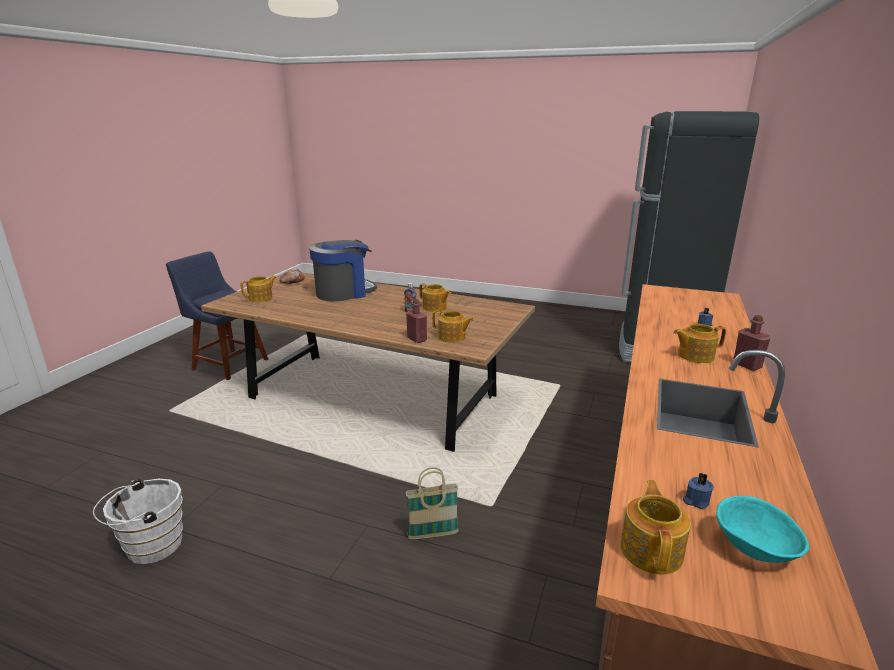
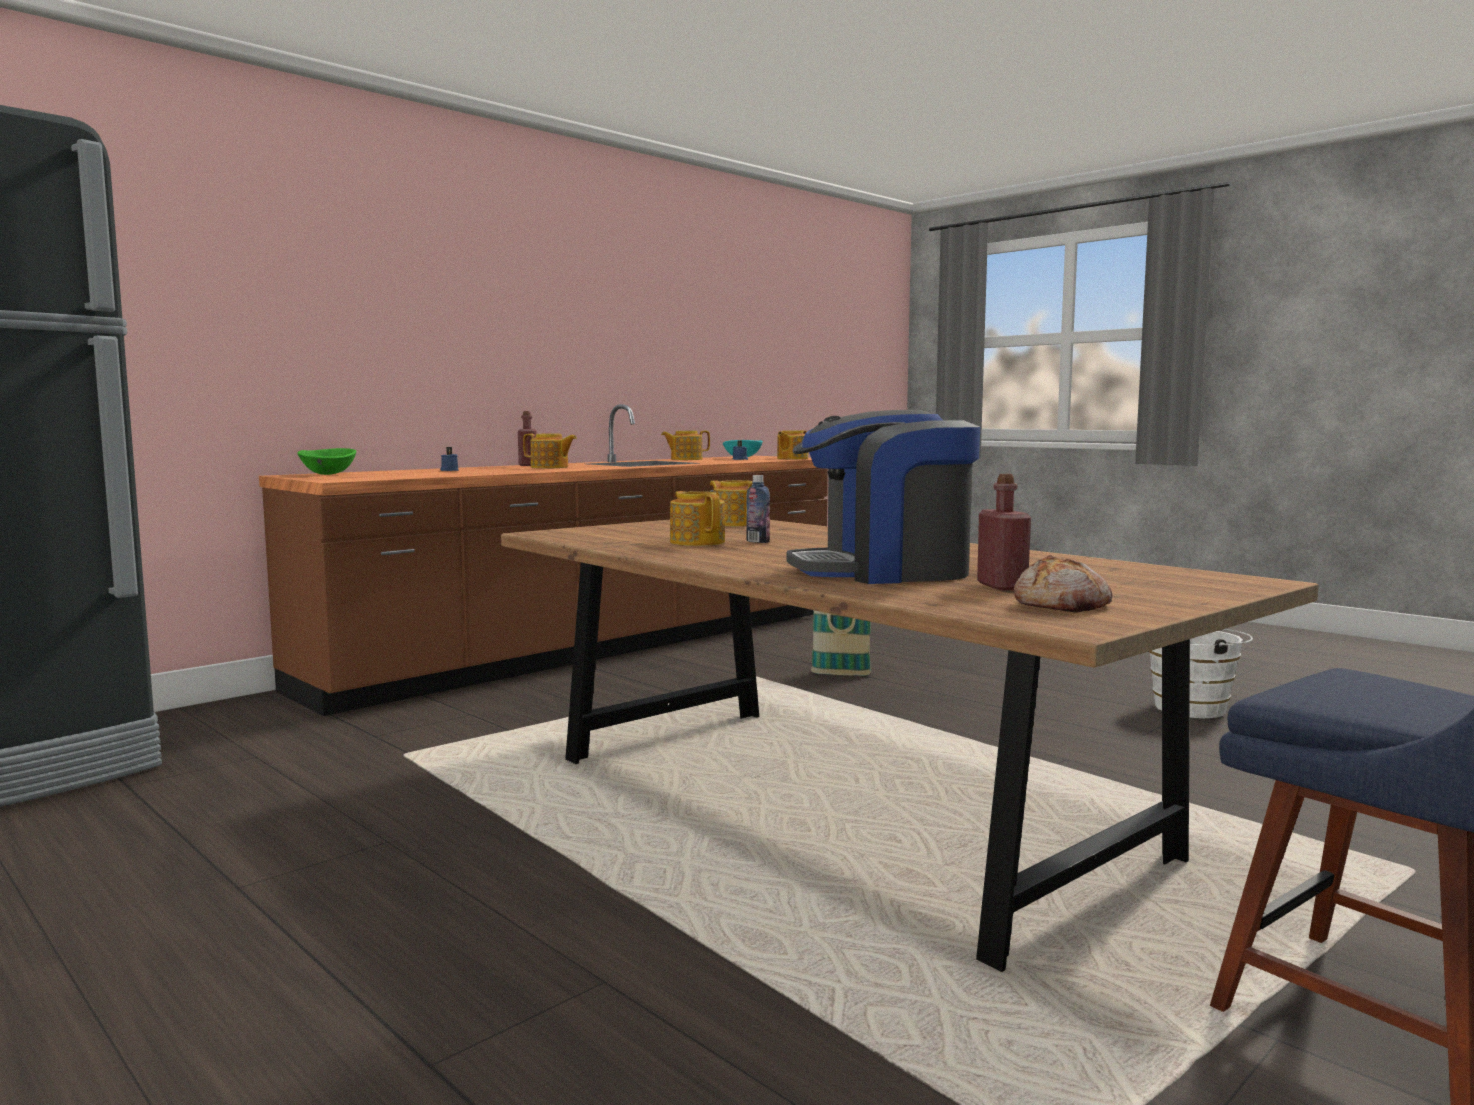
camera: 155 degrees left, 15 degrees down
teapot [241,275,277,302] -> teapot moved to [661,431,710,460]
red bottle [406,299,427,343] -> red bottle moved to [977,474,1031,591]
none -> green bowl [297,448,356,475]

